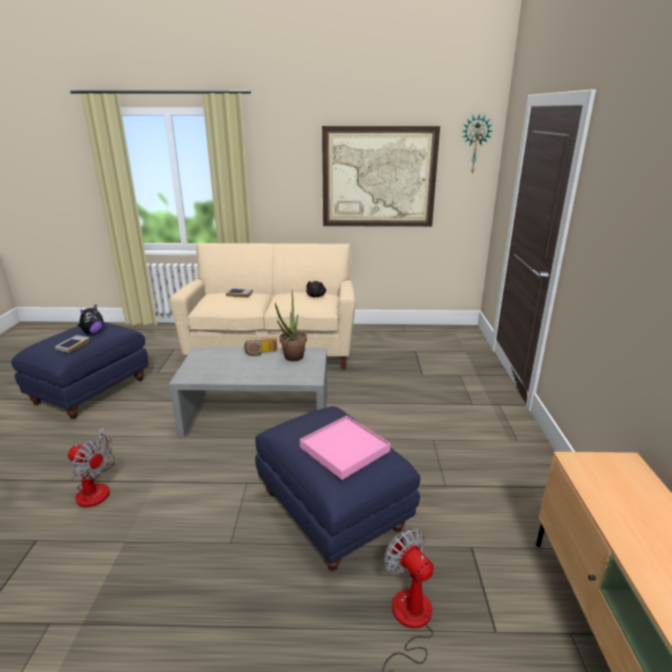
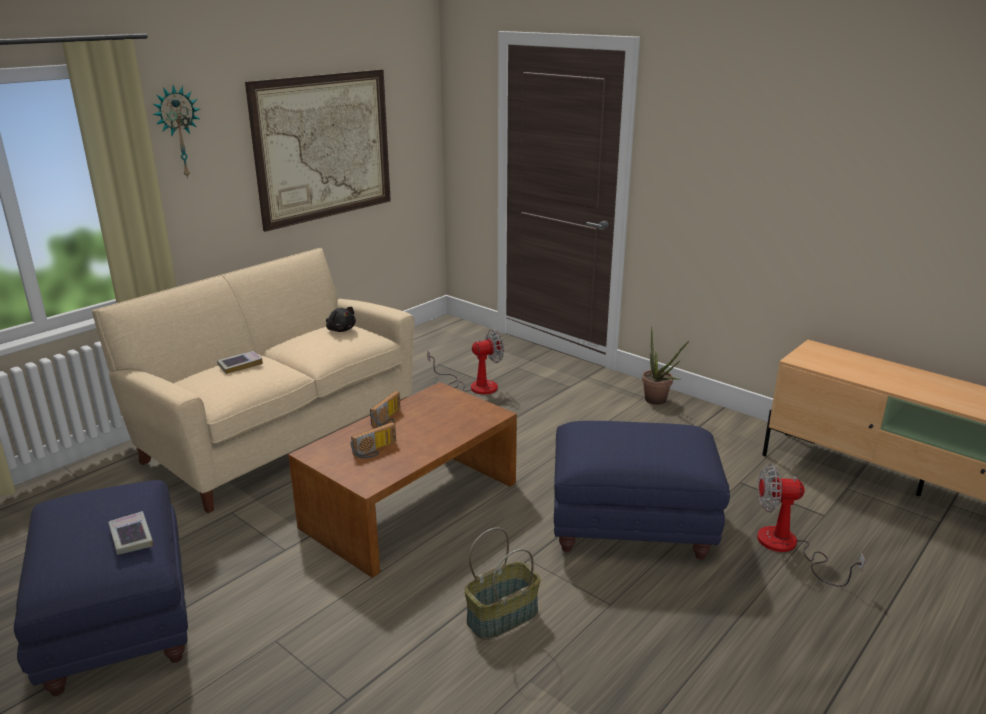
camera: 50 degrees left, 0 degrees up
fan [68,427,115,507] -> fan moved to [427,329,504,394]
plush toy [78,305,104,334] -> none
grey coffee table [169,347,327,437] -> brown coffee table [288,382,517,578]
potted plant [275,290,307,361] -> potted plant moved to [642,327,689,405]
pink tray [300,416,390,480] -> none
wall clock [463,114,493,174] -> wall clock moved to [153,85,200,179]
none -> radio [351,422,396,459]
none -> basket [464,527,541,640]

